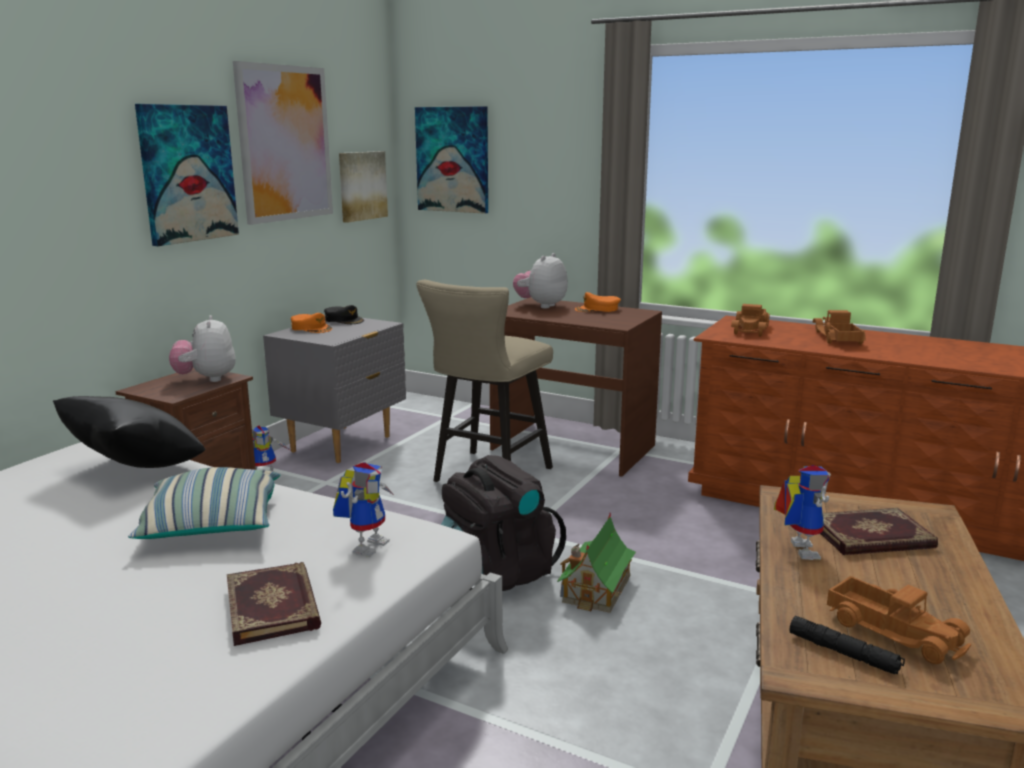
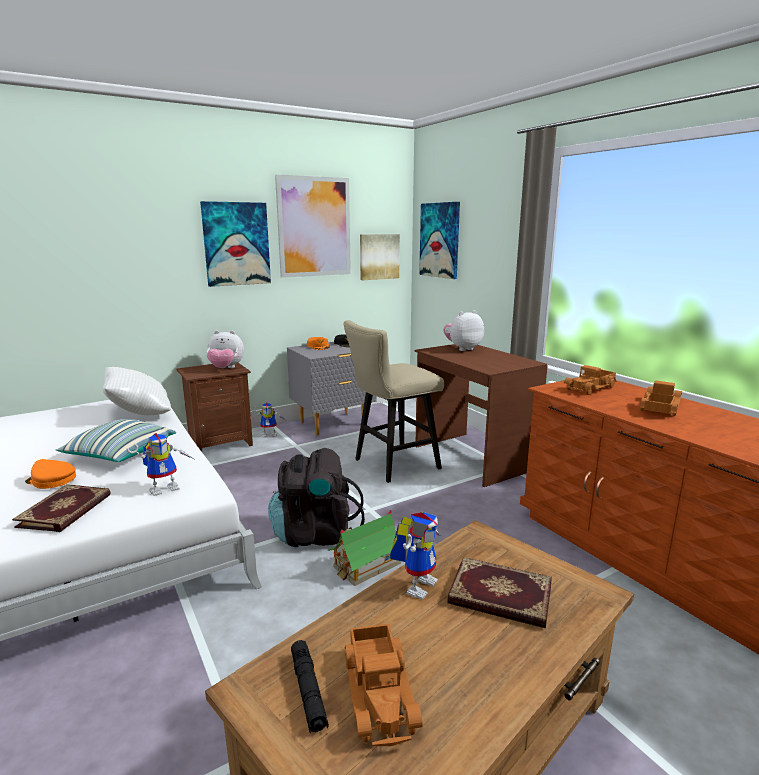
camera: 30 degrees right, 0 degrees up
black pillow [53,396,205,468] -> white pillow [102,367,171,415]
plush toy [169,315,236,382] -> plush toy turned 105 degrees counterclockwise [206,331,244,368]
orange cap [575,292,621,312] -> orange cap moved to [25,459,76,489]

